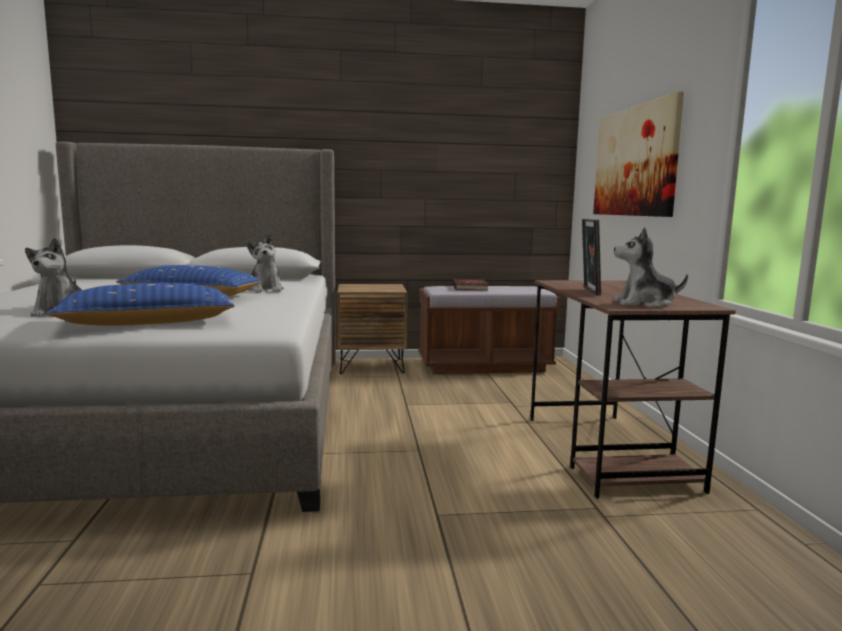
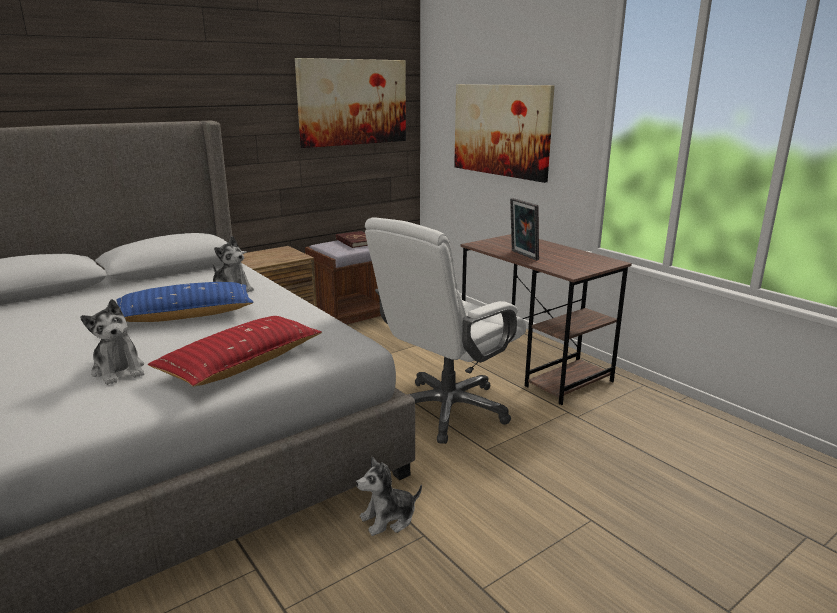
camera: 30 degrees left, 10 degrees up
blue pillow [45,283,235,326] -> red pillow [148,316,322,387]
plush toy [613,227,688,308] -> plush toy moved to [356,457,422,536]
none -> picture [295,58,406,148]
none -> white office chair [365,217,526,444]

